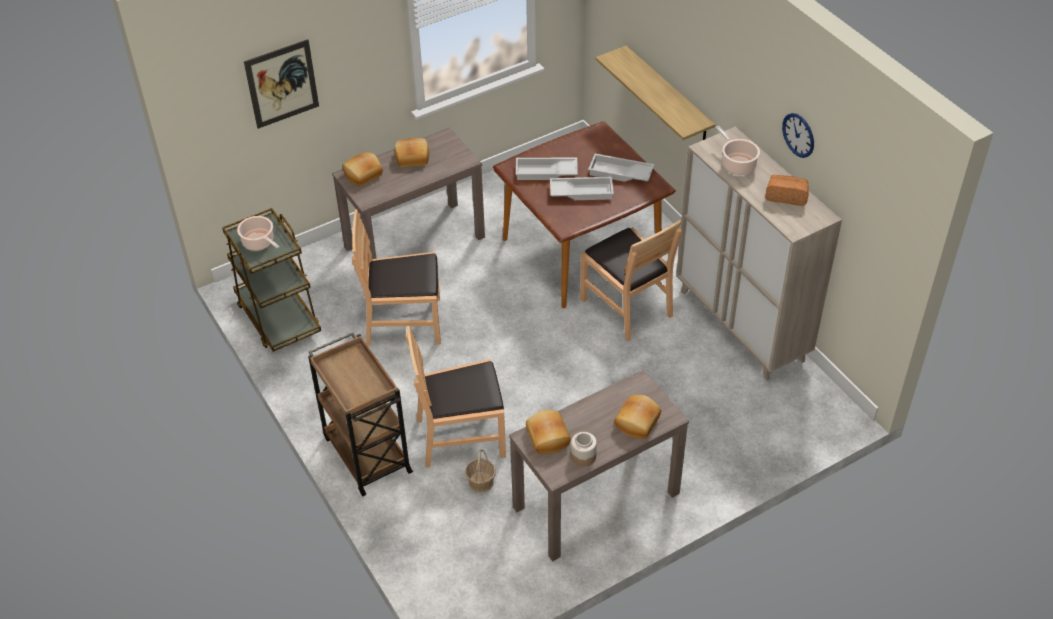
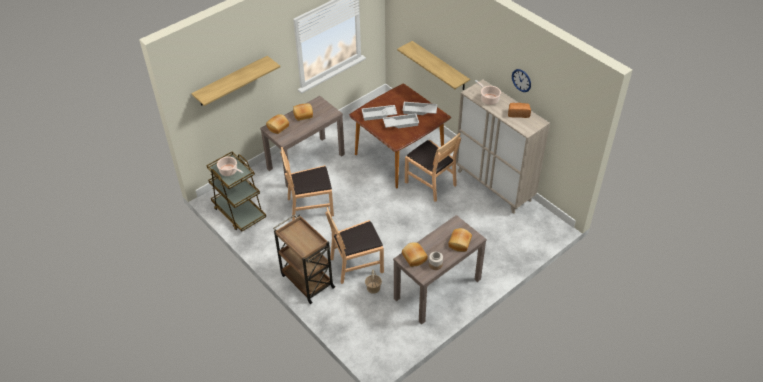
camera: 10 degrees left, 0 degrees up
picture [244,39,319,129] -> shelf [191,56,280,106]

